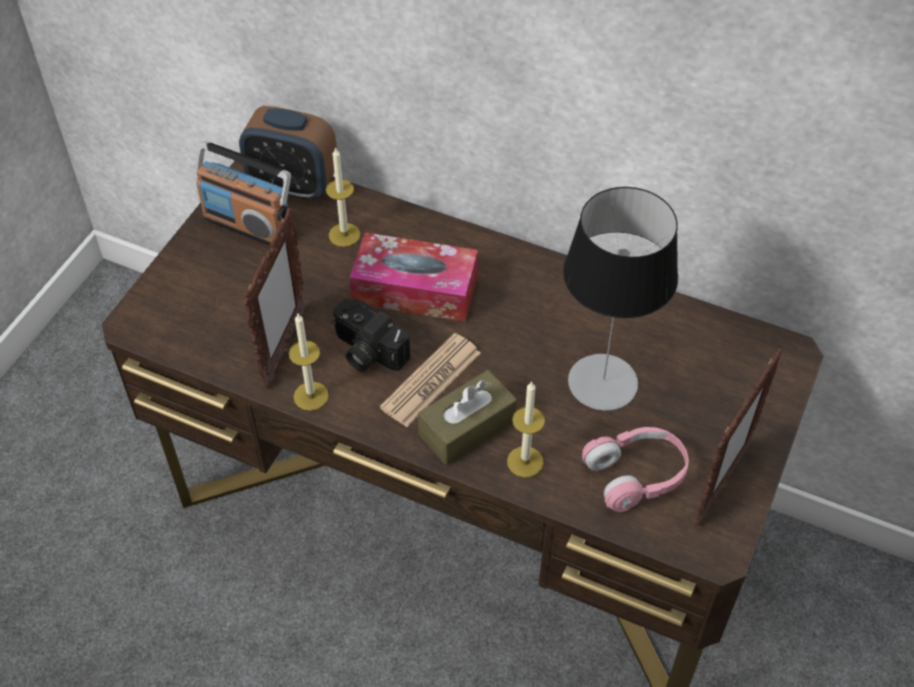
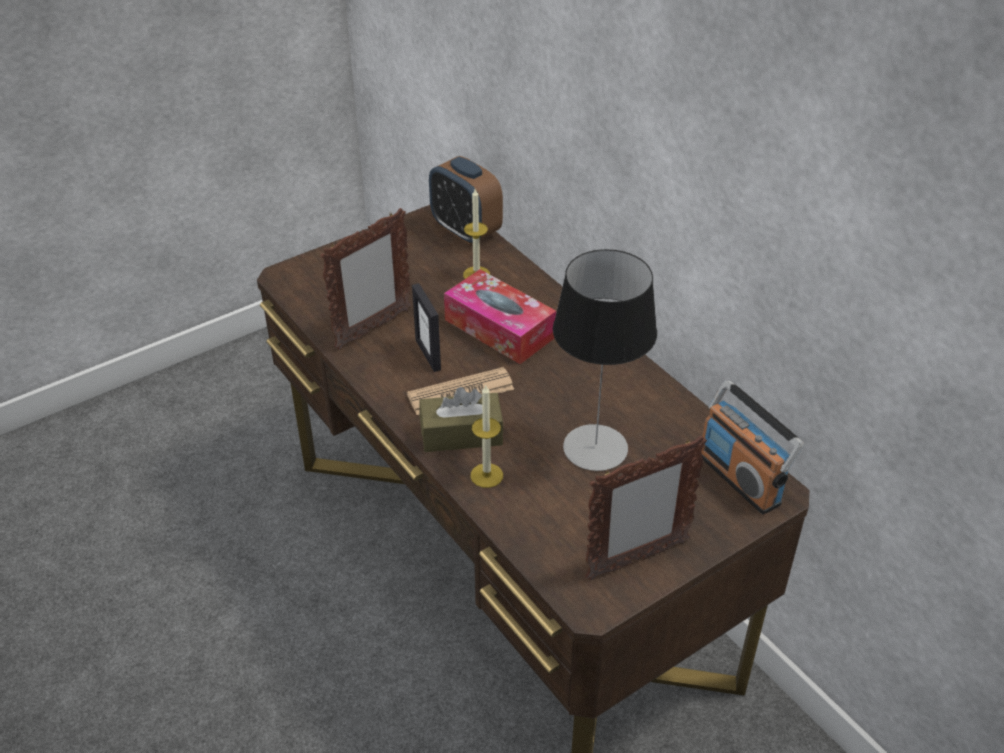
camera: 30 degrees right, 10 degrees down
radio [195,141,291,245] -> radio moved to [702,381,804,515]
candle [289,314,329,411] -> none
camera [331,299,410,372] -> picture frame [412,283,441,372]
pink headphones [582,427,689,512] -> none

